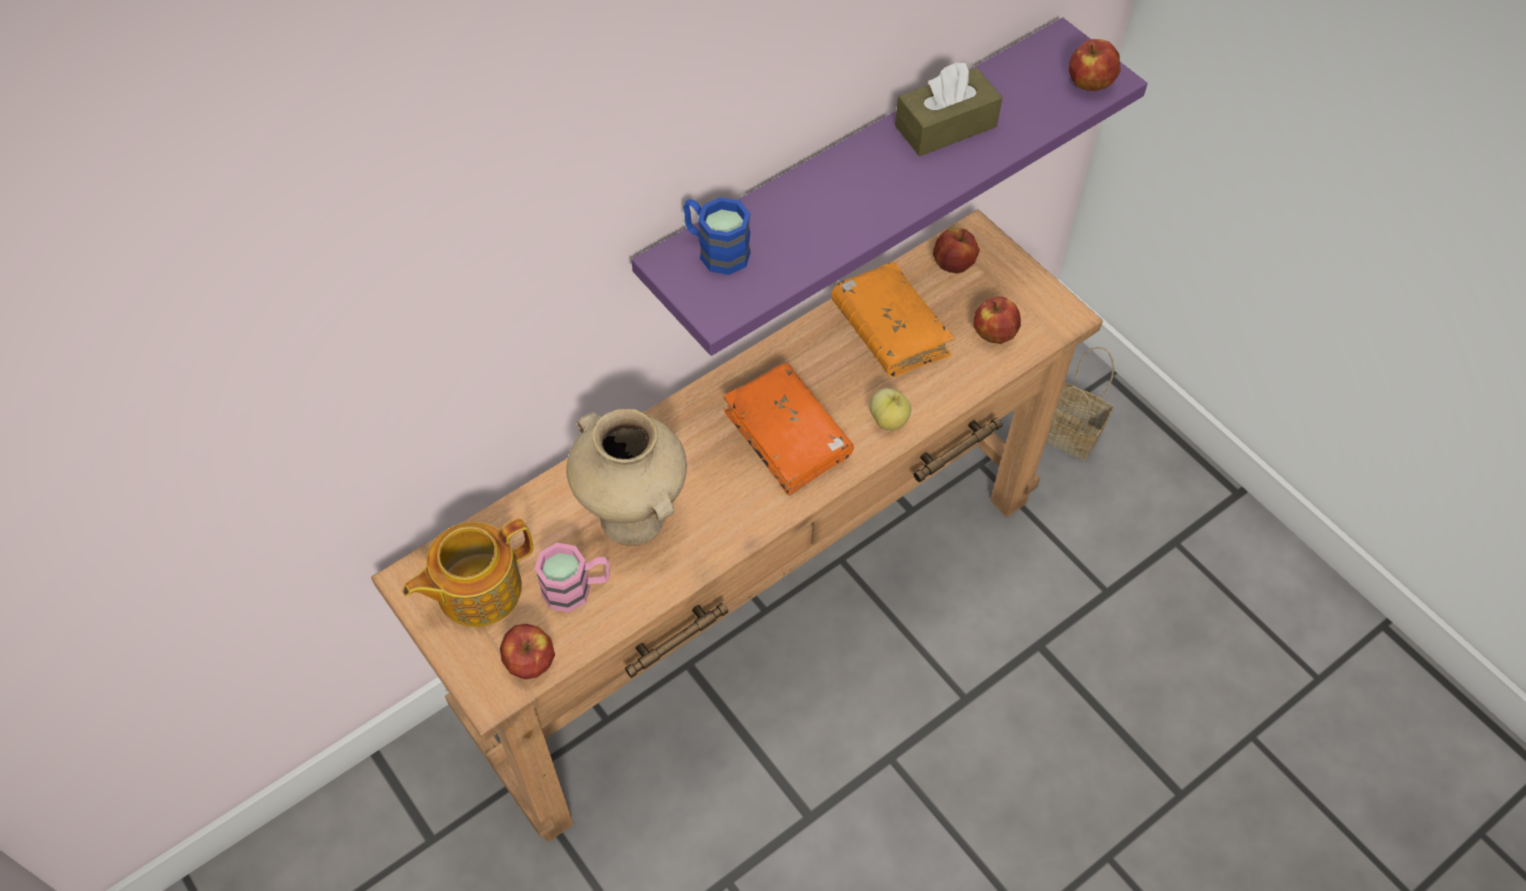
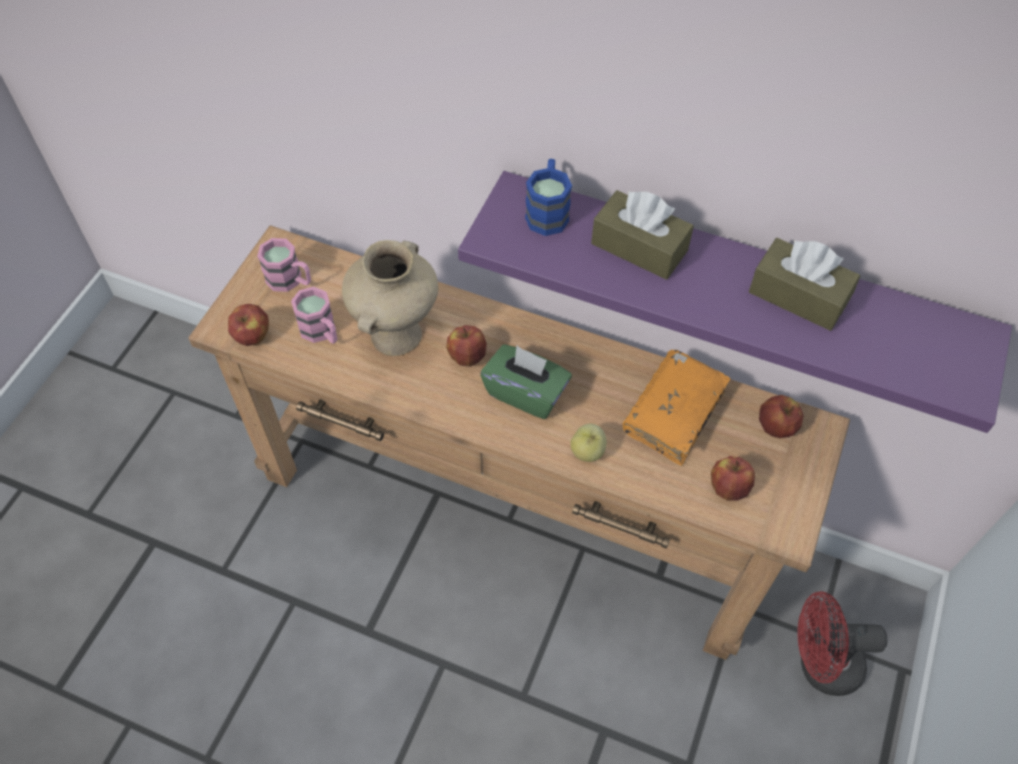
camera: 60 degrees right, 0 degrees up
teapot [403,519,533,627] -> pink mug [257,238,311,292]
orange book [723,363,854,496] -> green tissue box [480,344,572,419]
basket [1046,346,1114,460] -> red fan [798,591,888,696]
apple [1069,39,1121,91] -> apple moved to [446,325,487,367]
none -> brown tissue box [591,190,694,280]

